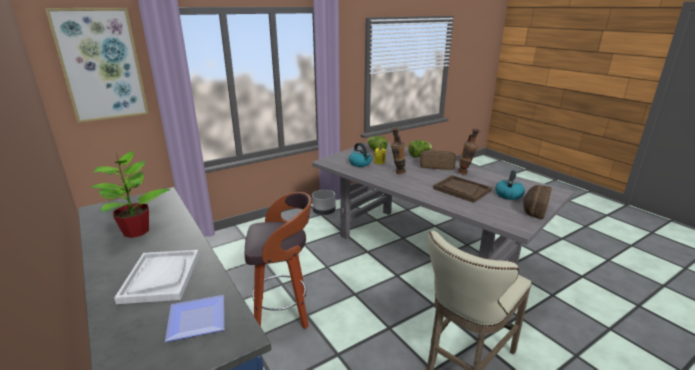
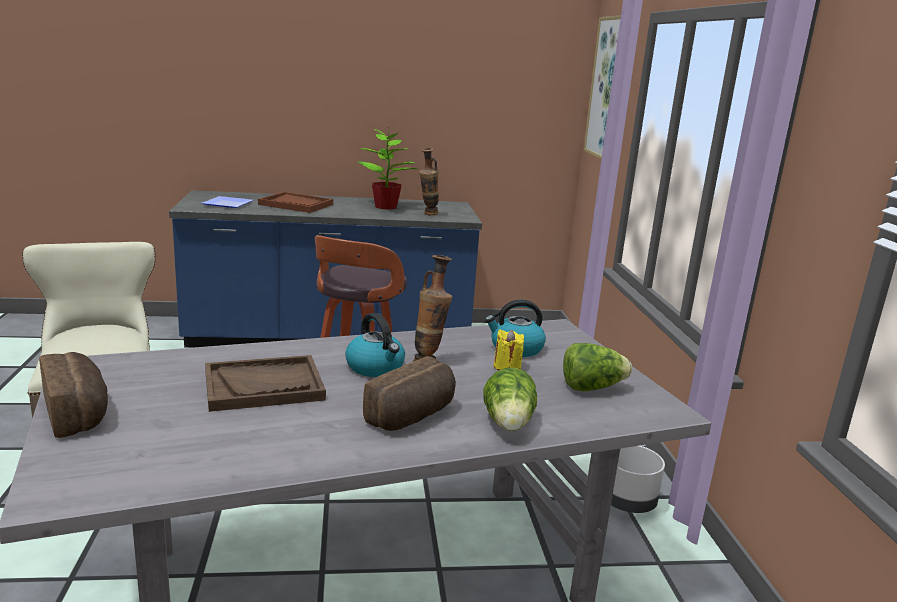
camera: 115 degrees right, 5 degrees down
white tray [114,250,199,304] -> brown tray [258,192,333,213]
vase [458,129,480,174] -> vase moved to [419,148,439,215]
kettle [495,170,525,200] -> kettle moved to [345,313,405,377]

